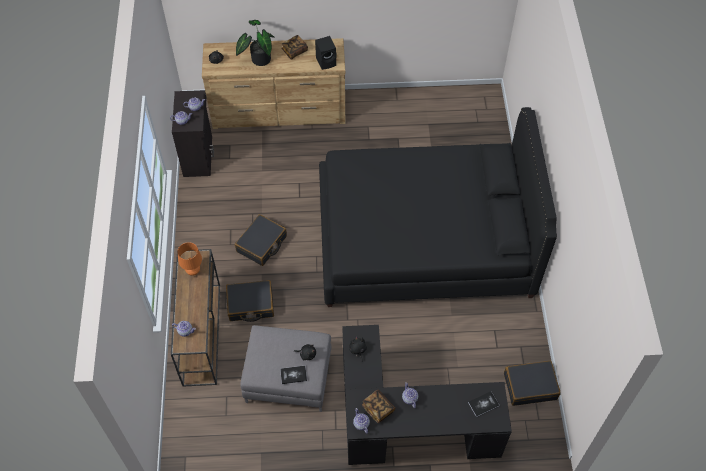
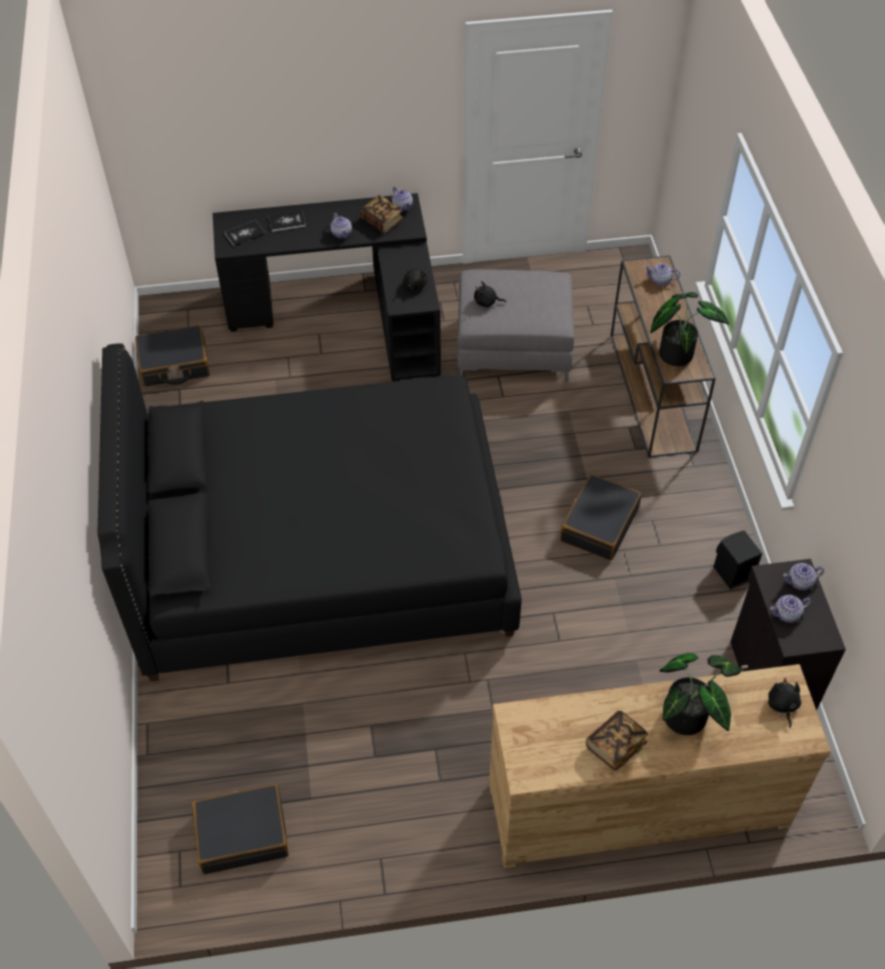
camera: 175 degrees right, 5 degrees down
orange table lamp [177,242,202,276] -> potted plant [650,292,729,366]
black suitcase [226,280,274,322] -> black suitcase moved to [192,784,289,874]
book [280,366,307,384] -> book moved to [268,211,306,232]
black speaker [315,36,337,70] -> black speaker moved to [713,530,762,590]

